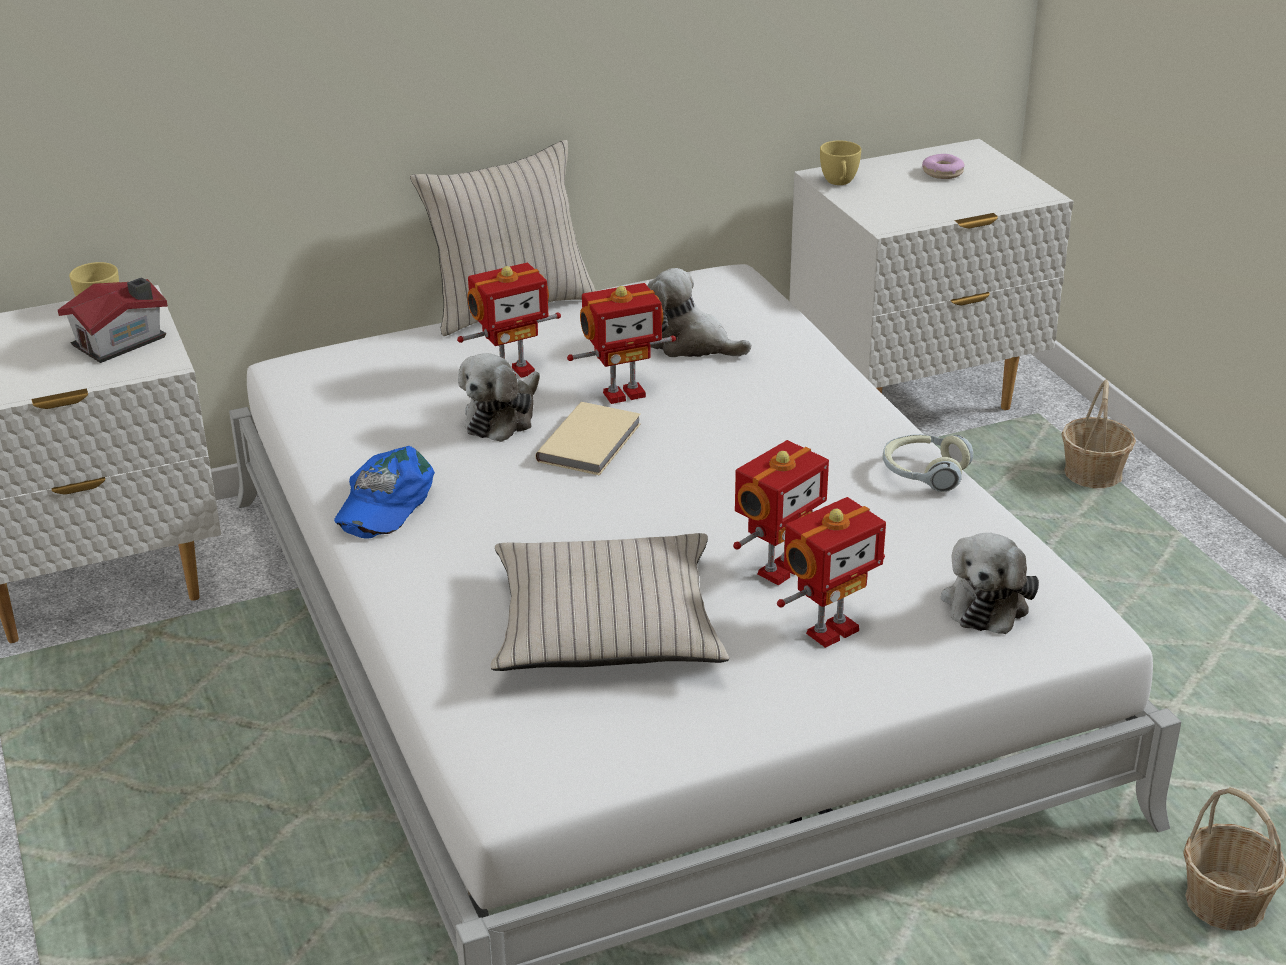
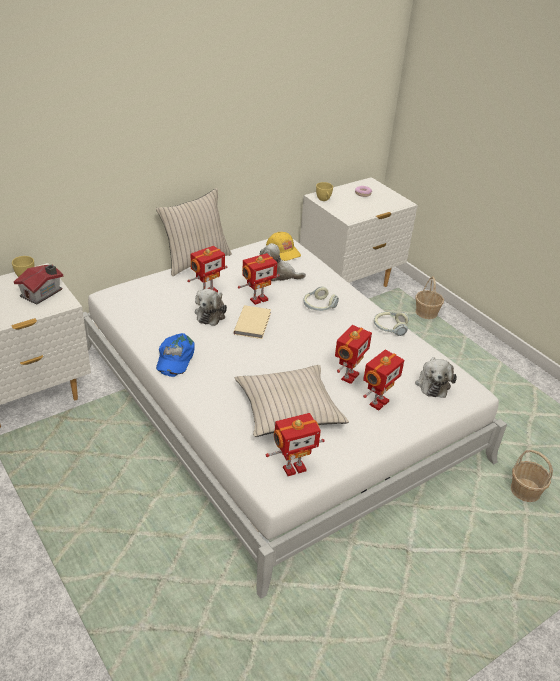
camera: 15 degrees left, 5 degrees up
none -> yellow cap [266,232,301,261]
none -> toy robot [266,413,325,476]
none -> headphones [303,287,339,311]

